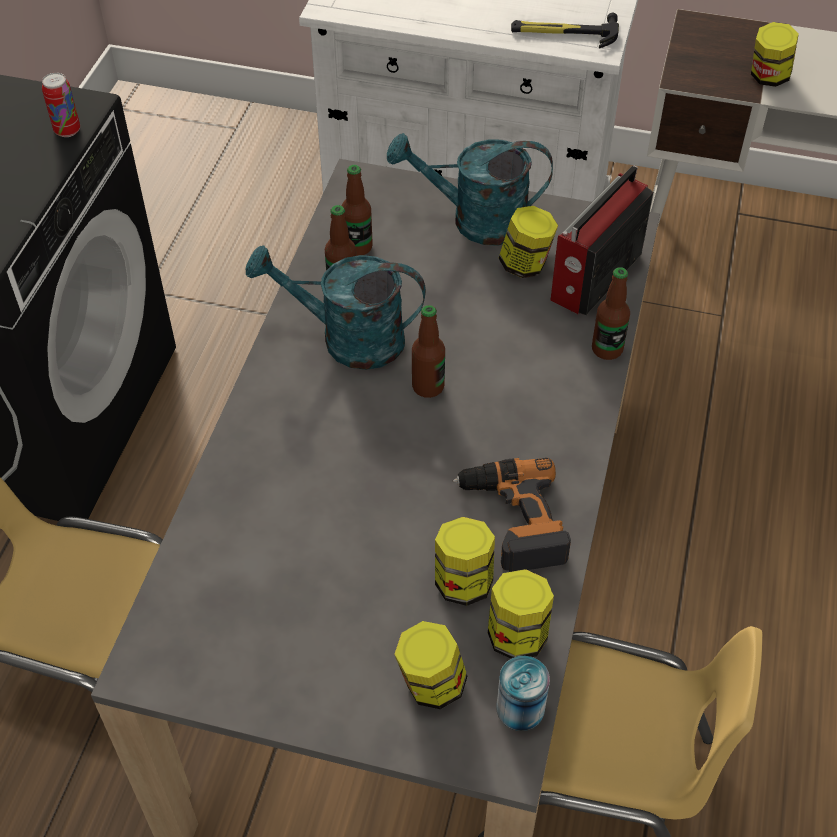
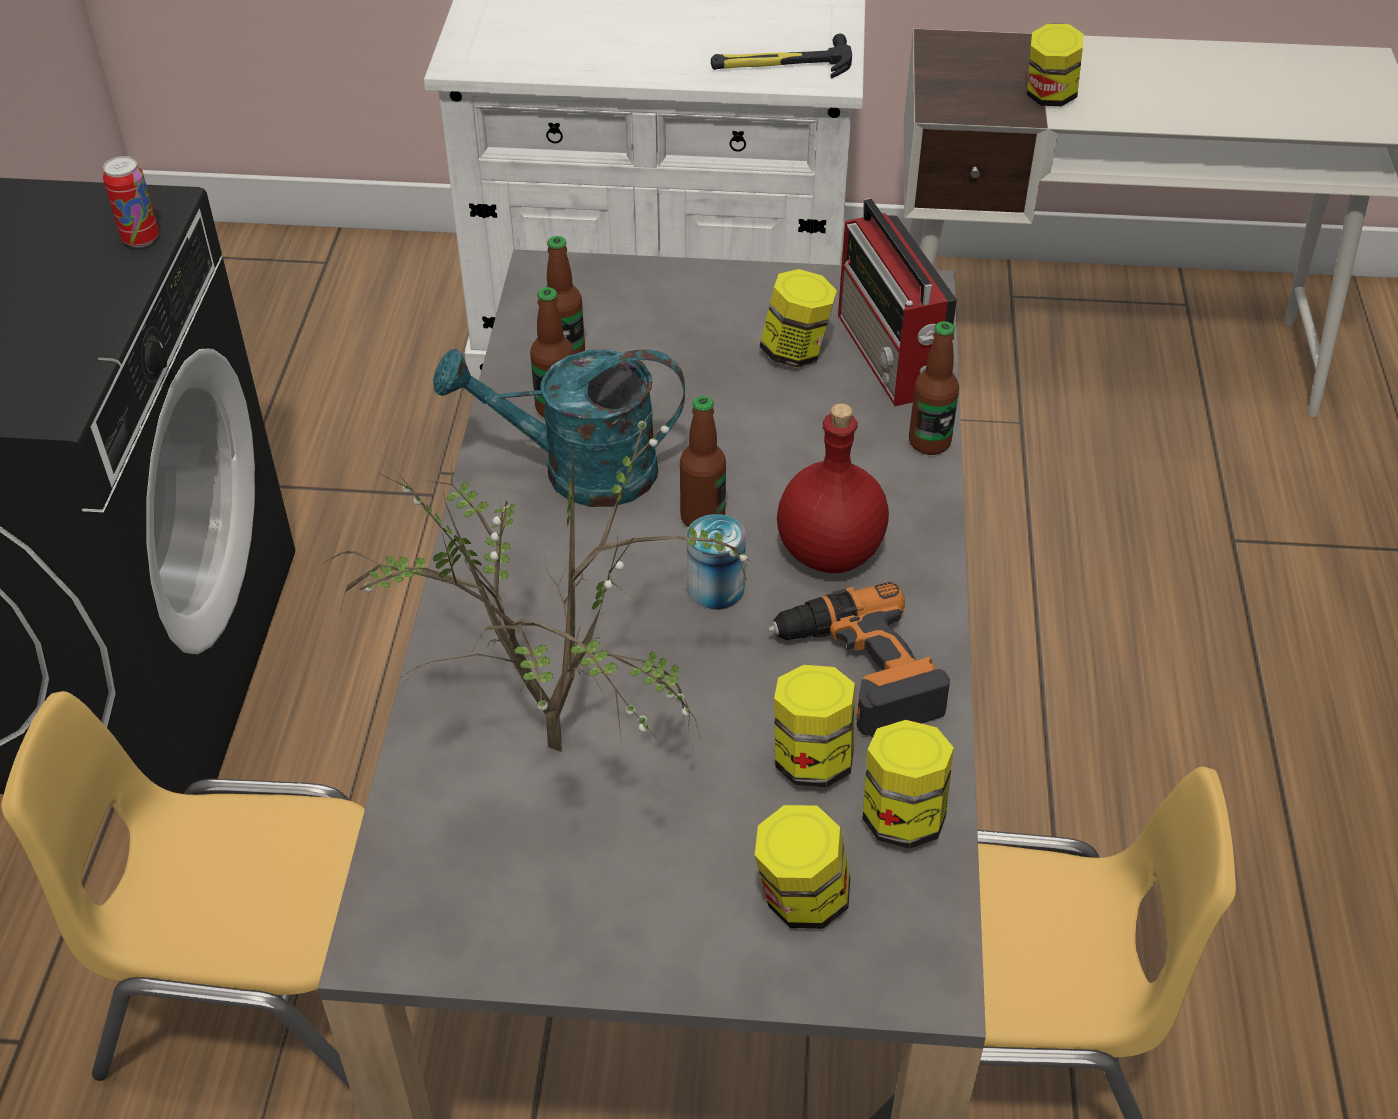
camera: 10 degrees left, 5 degrees down
turquoise watering can [387,133,553,246] -> none
can [496,656,550,731] -> can moved to [687,514,746,610]
radio [551,165,653,315] -> radio turned 45 degrees counterclockwise [838,198,957,406]
none -> potted plant [323,393,751,752]
none -> red bottle [777,403,889,573]

